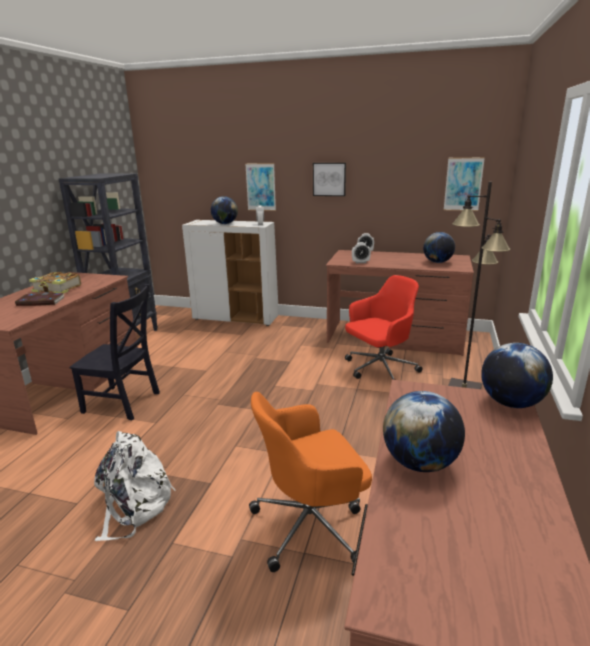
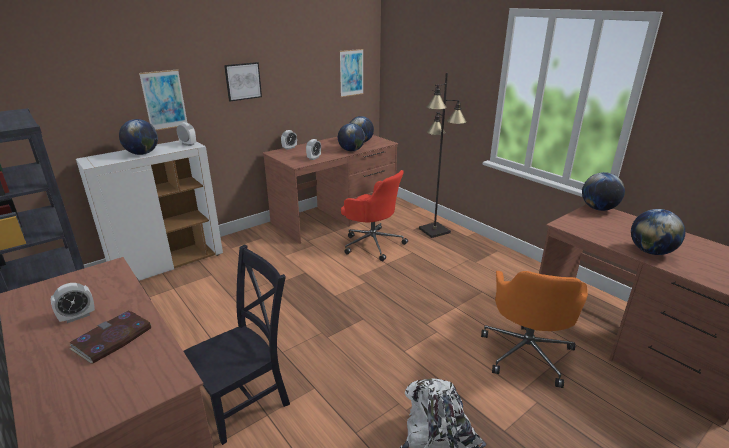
camera: 55 degrees left, 5 degrees up
book [29,272,81,294] -> alarm clock [50,283,95,323]
red office chair [345,275,422,380] -> red office chair turned 120 degrees clockwise [341,170,408,261]
none -> globe [338,123,365,151]

